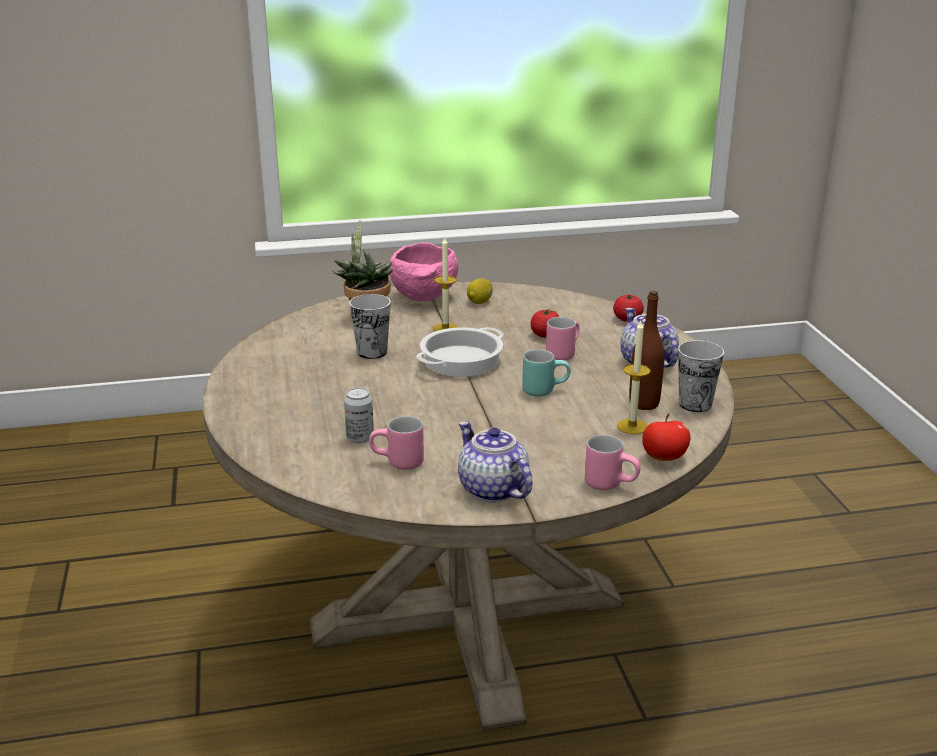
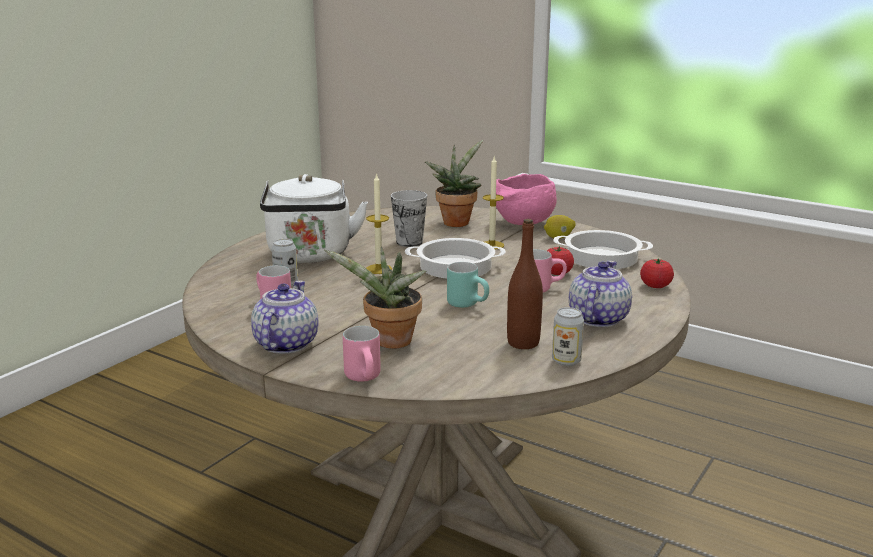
camera: 45 degrees right, 5 degrees down
candle [617,321,651,434] -> candle moved to [366,173,392,274]
apple [642,413,690,461] -> none
cup [678,340,724,412] -> can [552,307,584,366]
none -> white kettle [260,174,368,263]
none -> potted plant [324,247,426,349]
none -> cooking pot [553,230,653,269]

